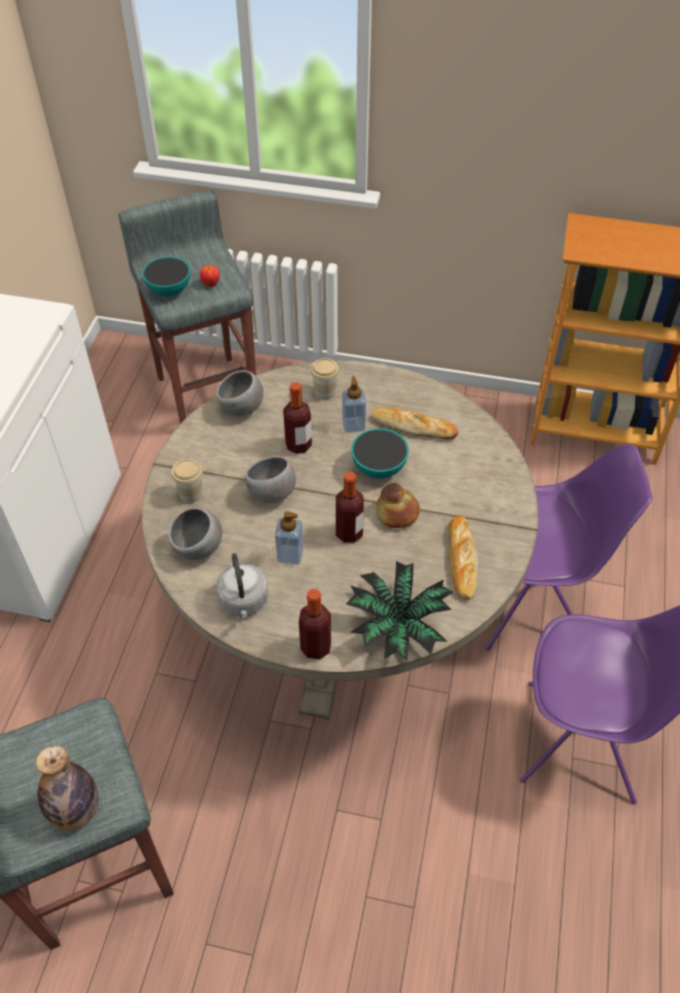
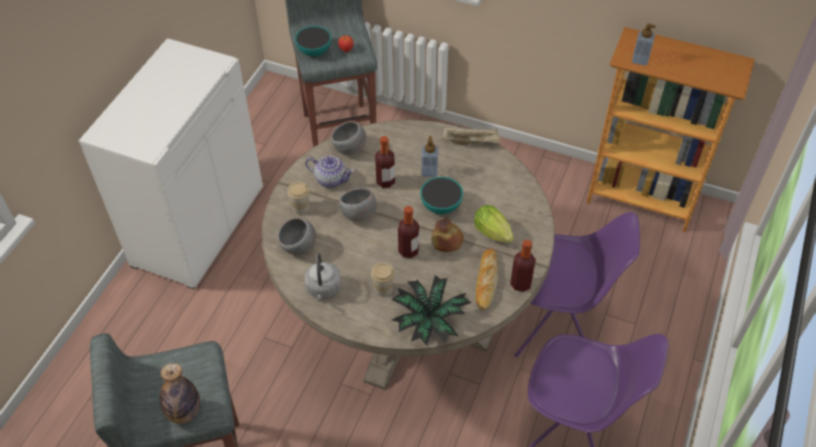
camera: 10 degrees right, 0 degrees up
soap dispenser [275,511,304,565] -> soap dispenser moved to [632,23,656,66]
bottle [299,589,331,659] -> bottle moved to [510,240,536,292]
cup [311,358,339,400] -> cup moved to [371,263,395,297]
bread [371,407,458,439] -> none
none -> teapot [305,156,354,188]
none -> beige tray [442,126,500,145]
none -> lettuce [474,205,514,243]

